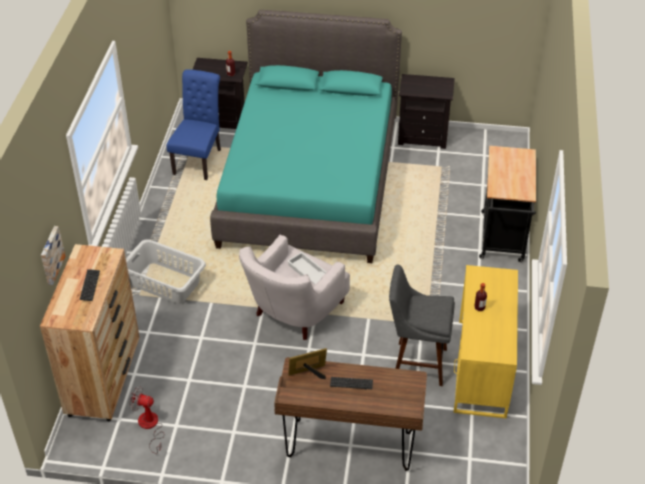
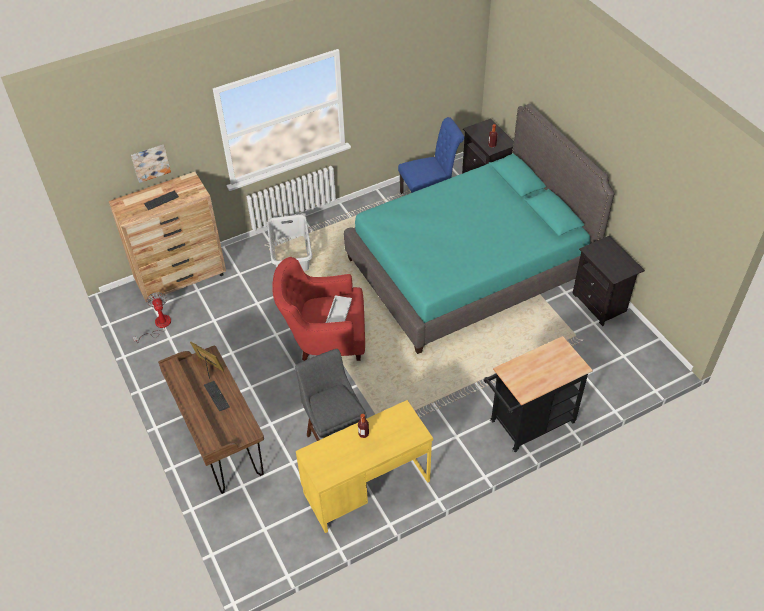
camera: 55 degrees right, 5 degrees up
white armchair [239,235,350,340] -> red armchair [272,257,365,361]

